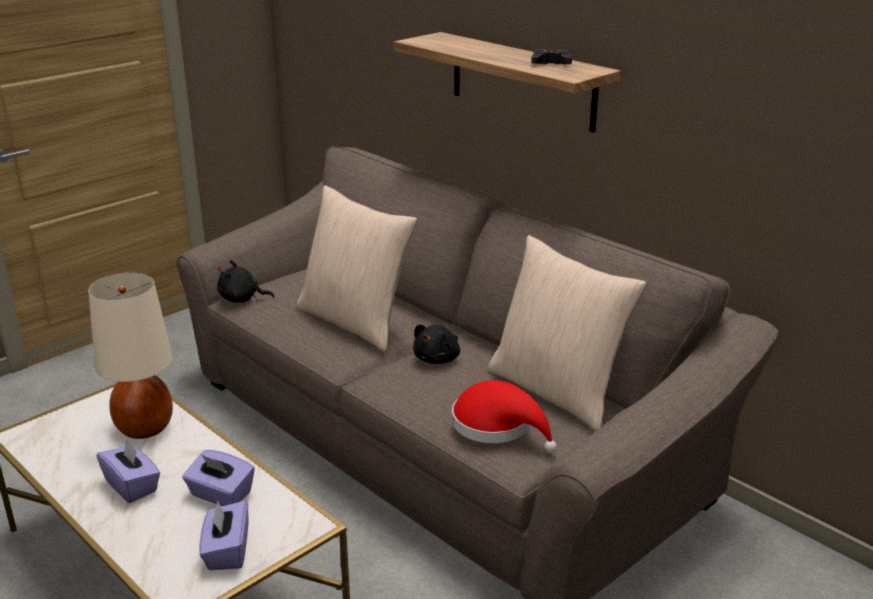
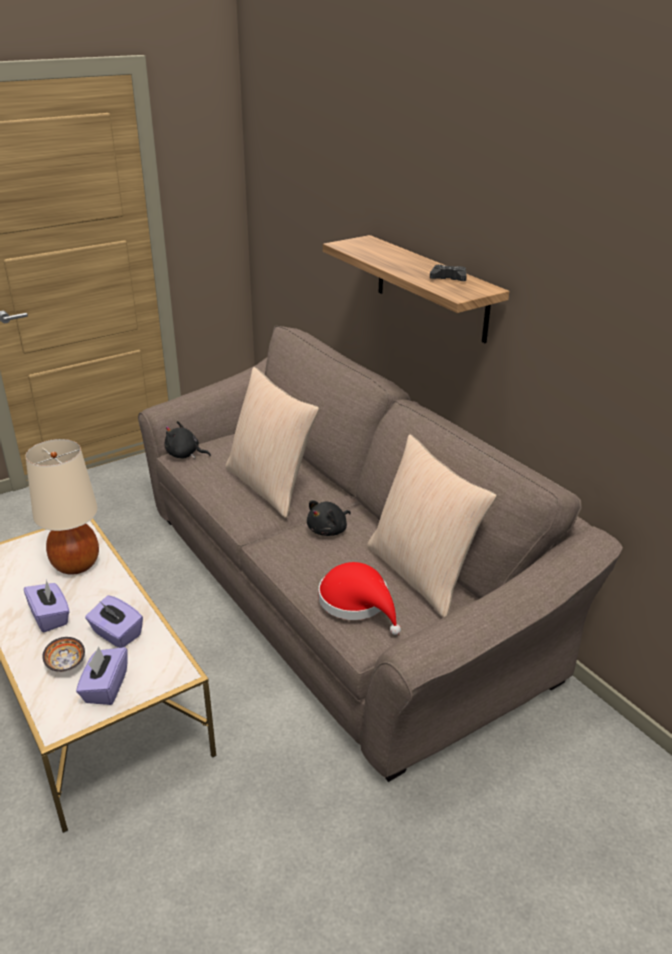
camera: 10 degrees right, 5 degrees up
none -> bowl [42,637,85,672]

